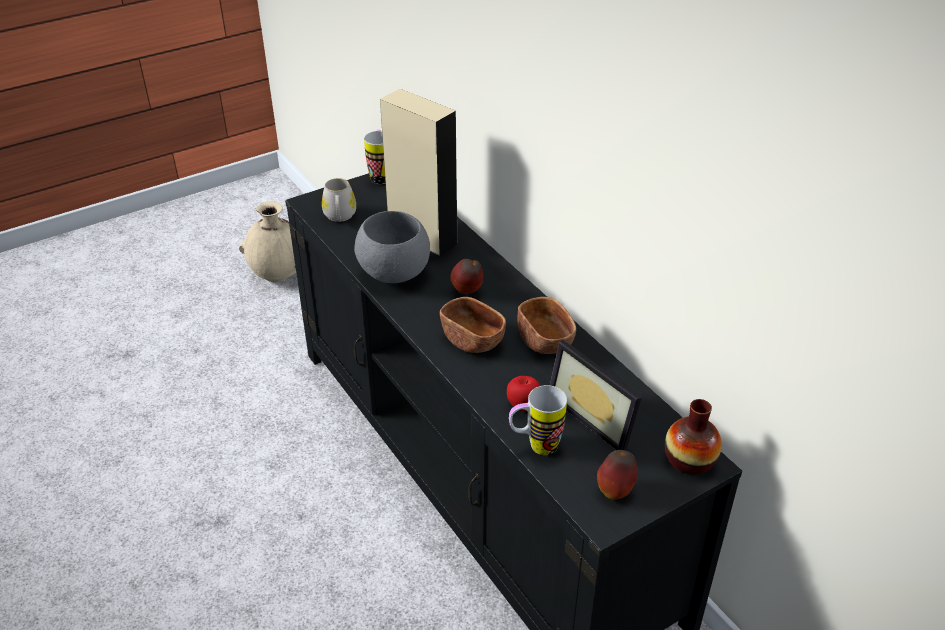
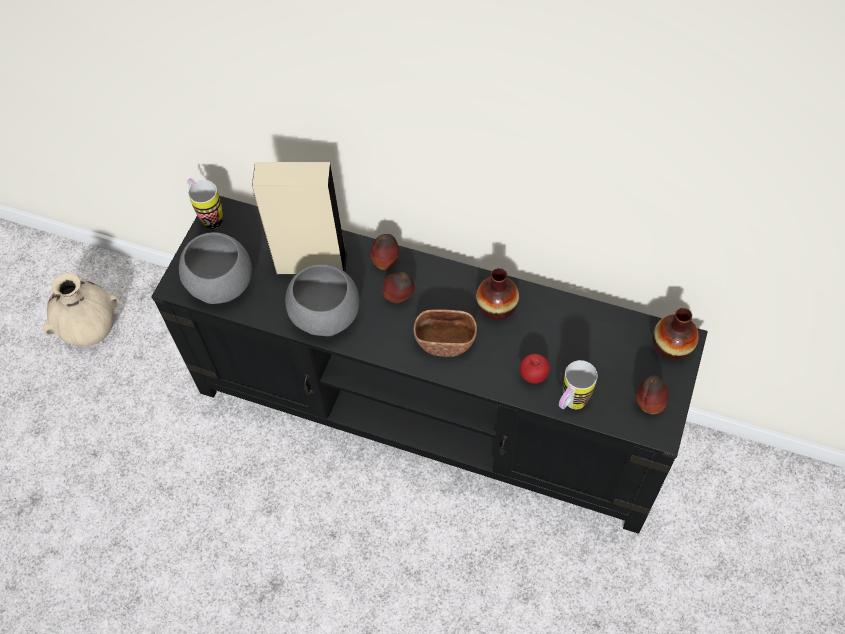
camera: 35 degrees left, 20 degrees up
white mug [322,178,356,222] -> grey bowl [179,232,252,304]
brown bowl [518,297,576,354] -> vase [476,268,519,320]
picture frame [550,340,642,451] -> none
none -> apple [370,234,399,270]

